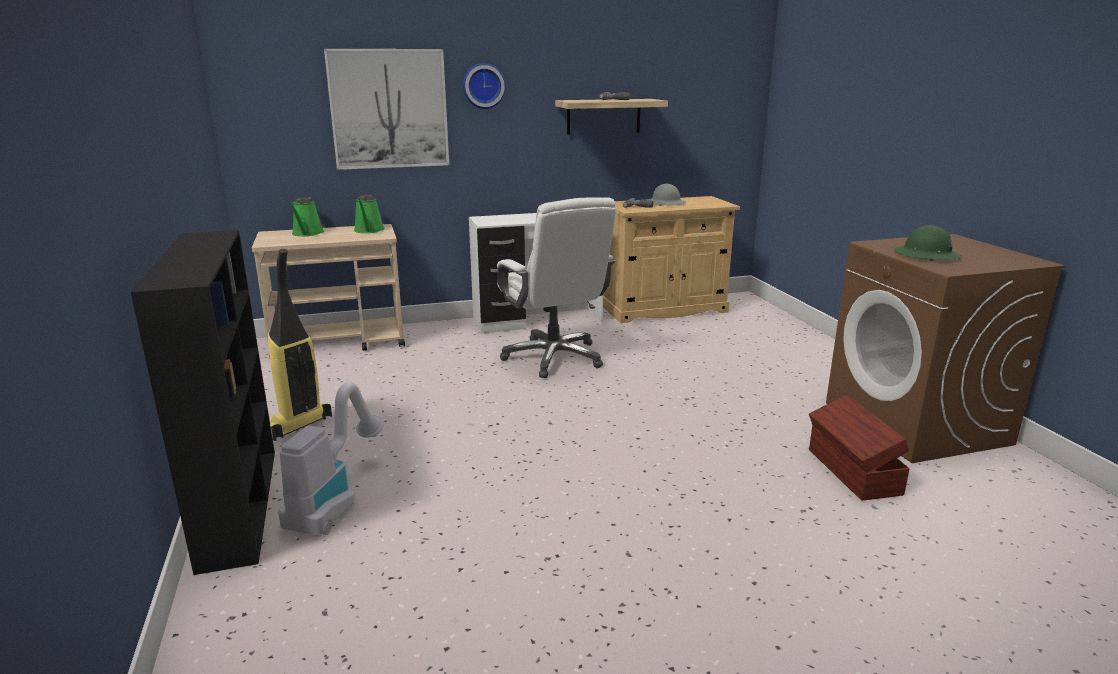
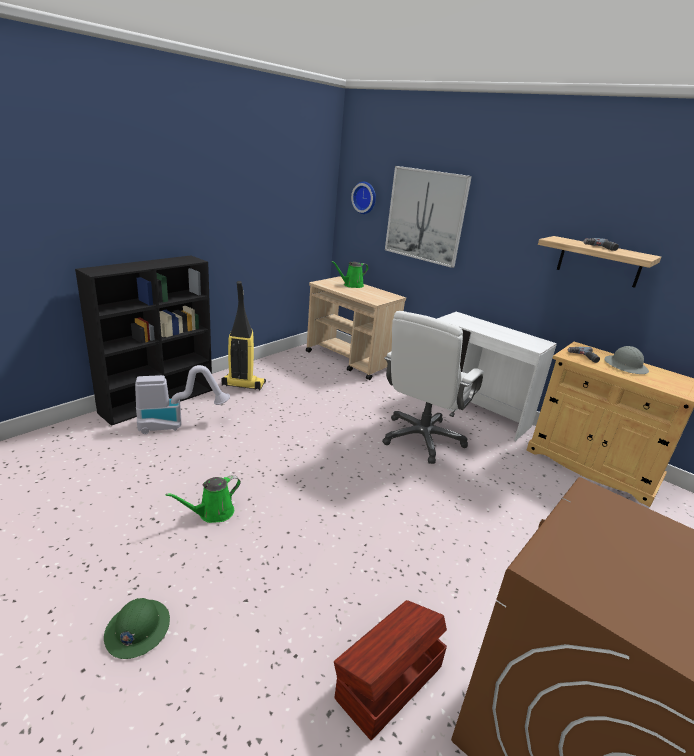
camera: 55 degrees right, 5 degrees up
green watering can [354,195,385,233] -> green watering can moved to [166,475,241,523]
wall clock [463,63,506,109] -> wall clock moved to [351,182,376,214]
green hard hat [894,225,962,261] -> green hard hat moved to [104,598,170,659]

